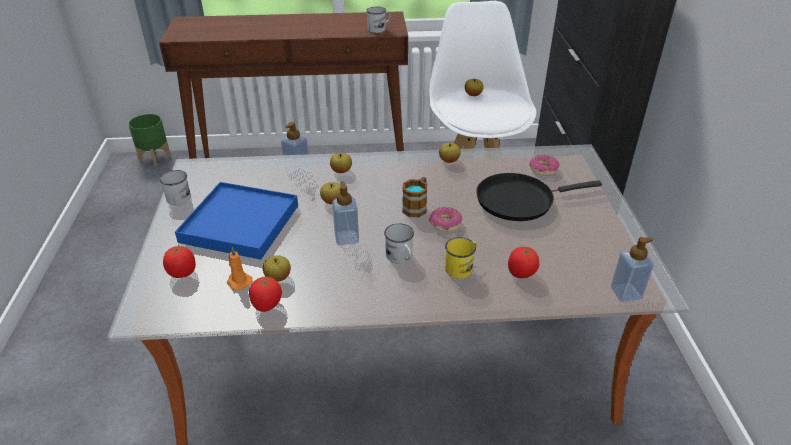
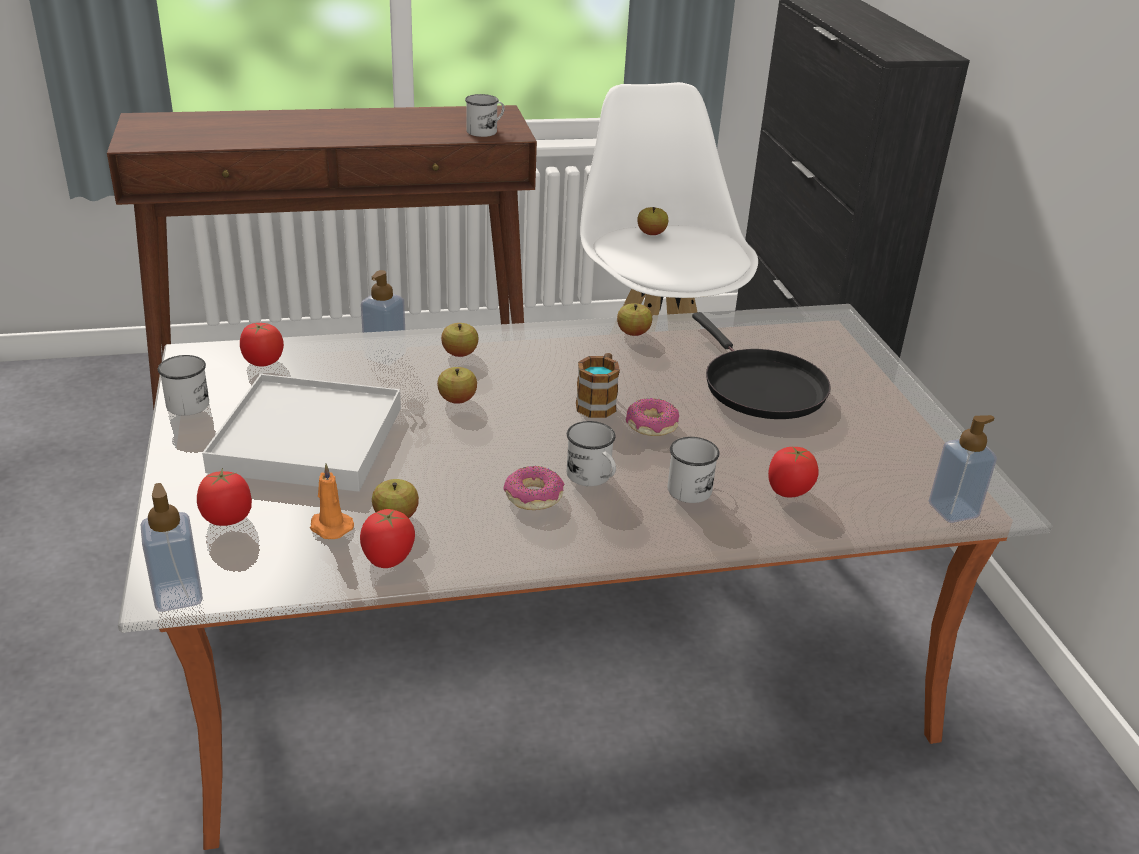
camera: 10 degrees left, 5 degrees down
green planter [128,114,171,166] -> none
blue tray [175,182,298,260] -> white tray [202,374,401,492]
soap dispenser [332,182,359,246] -> soap dispenser moved to [141,483,203,612]
yellow mug [445,237,477,279] -> white mug [668,437,720,503]
black frying pan [476,173,602,221] -> black frying pan turned 90 degrees counterclockwise [692,312,831,419]
donut [529,155,559,176] -> donut moved to [504,466,565,510]
none -> tomato [240,323,284,367]

